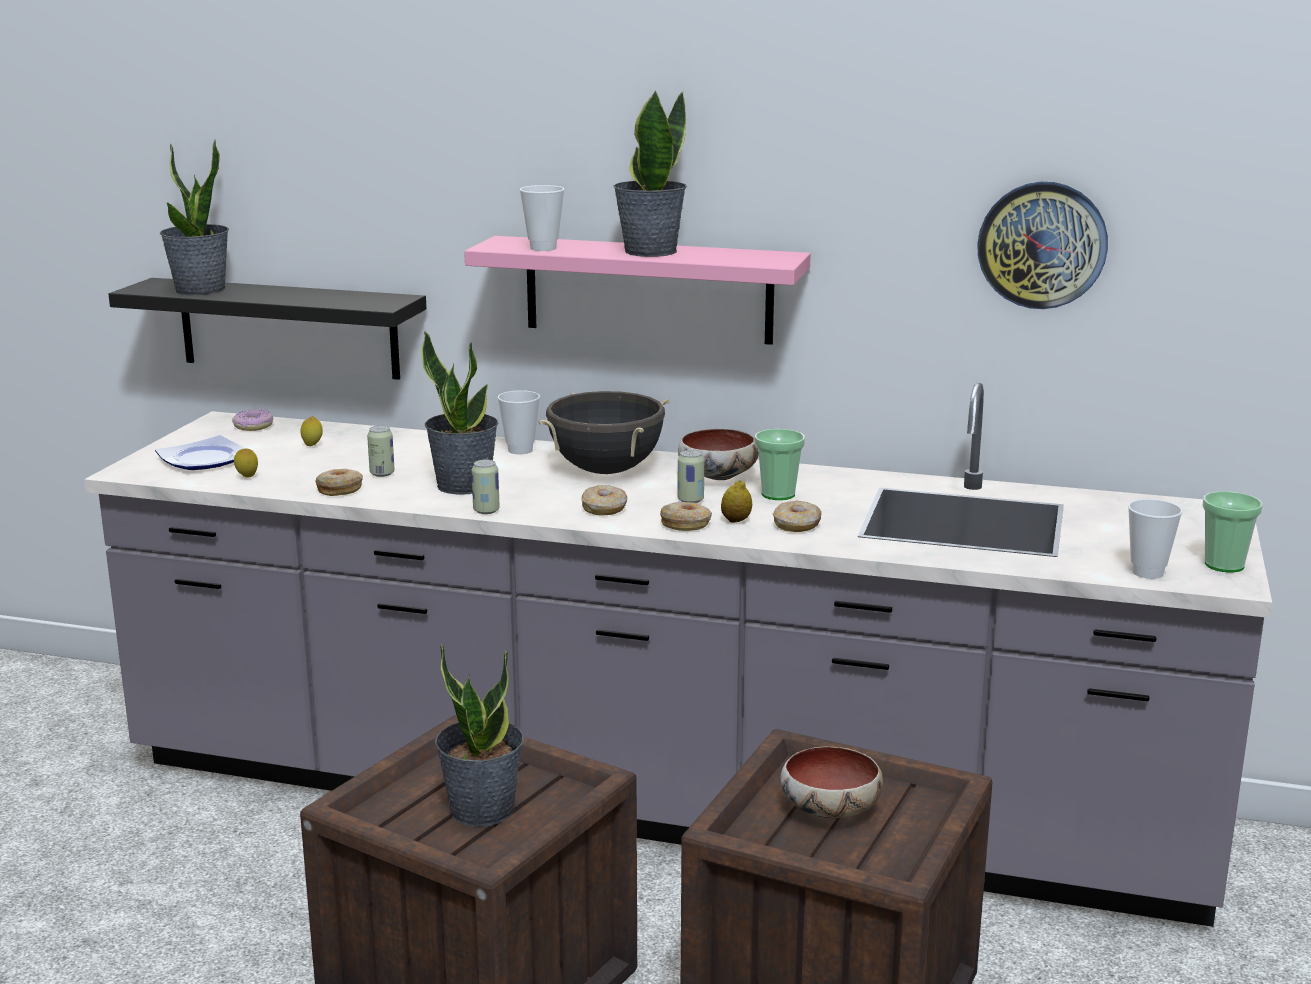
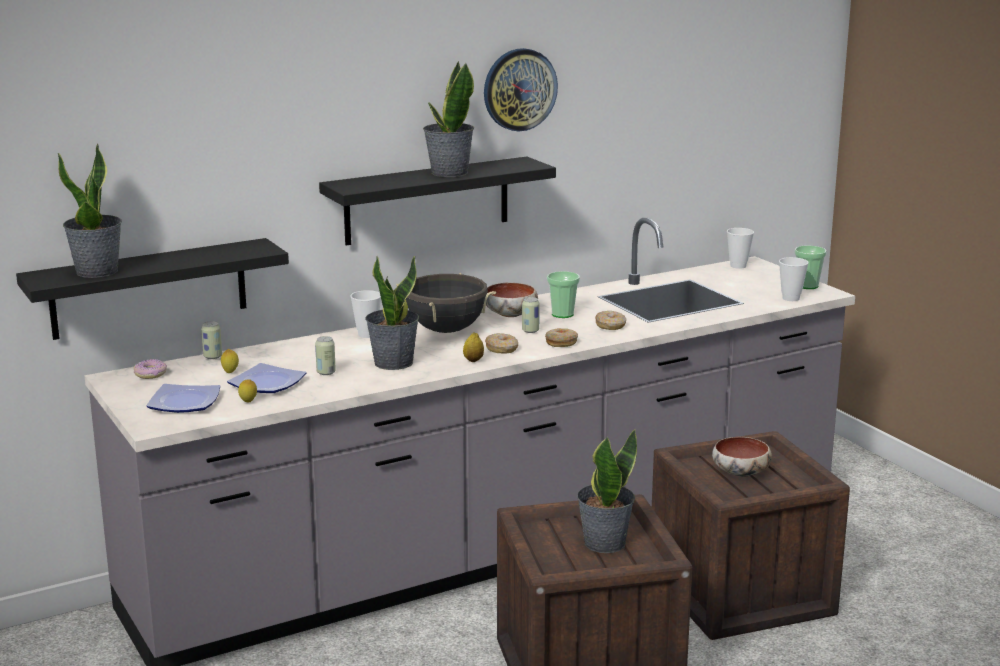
camera: 45 degrees left, 0 degrees up
donut [315,469,363,496] -> none
pink shelf [464,236,811,345] -> black shelf [319,157,556,245]
can [472,460,500,514] -> can moved to [201,321,222,359]
cup [520,185,564,251] -> cup moved to [727,228,754,269]
lemon [721,480,752,523] -> lemon moved to [463,333,484,362]
wall clock [977,182,1108,309] -> wall clock moved to [484,48,558,131]
none -> plate [227,363,306,393]

